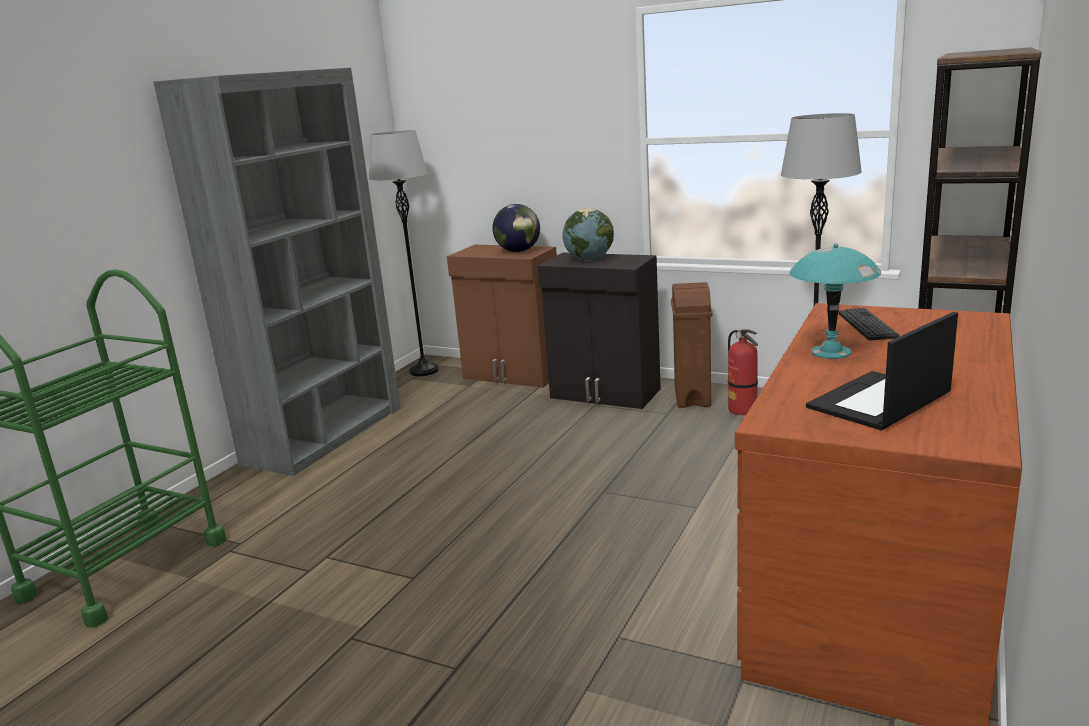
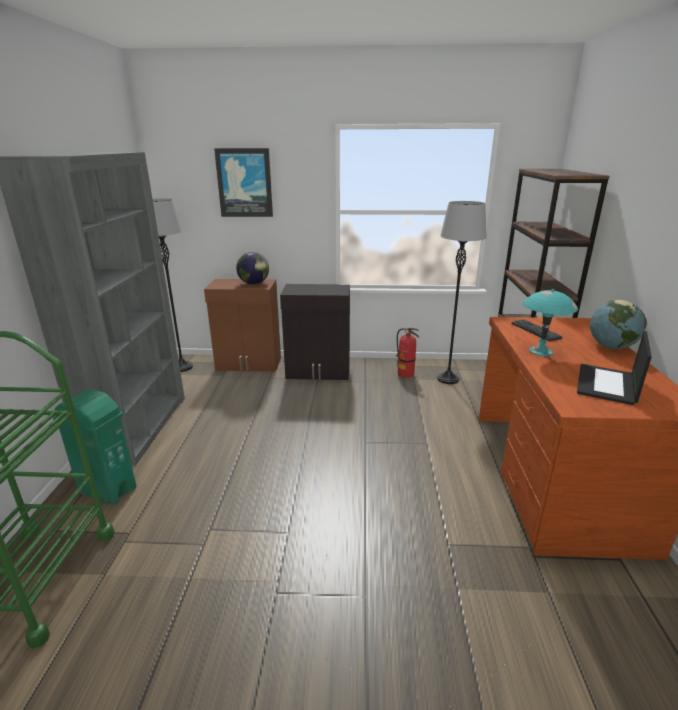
camera: 25 degrees left, 5 degrees up
globe [562,208,614,261] -> globe moved to [590,300,647,349]
brown trash can [671,282,712,408] -> none
none -> green trash can [53,389,136,505]
none -> picture [214,148,273,217]

